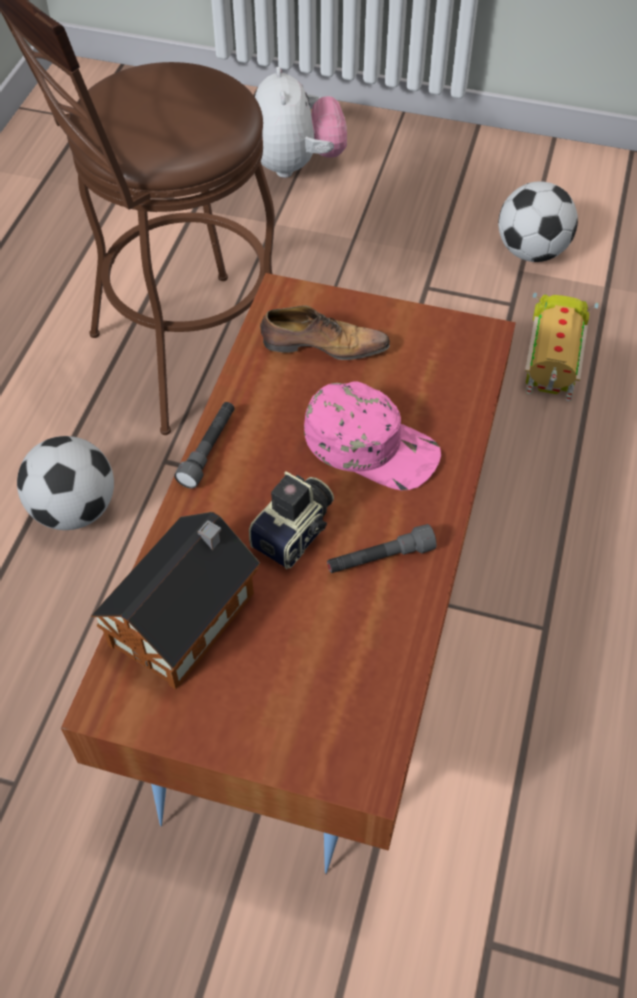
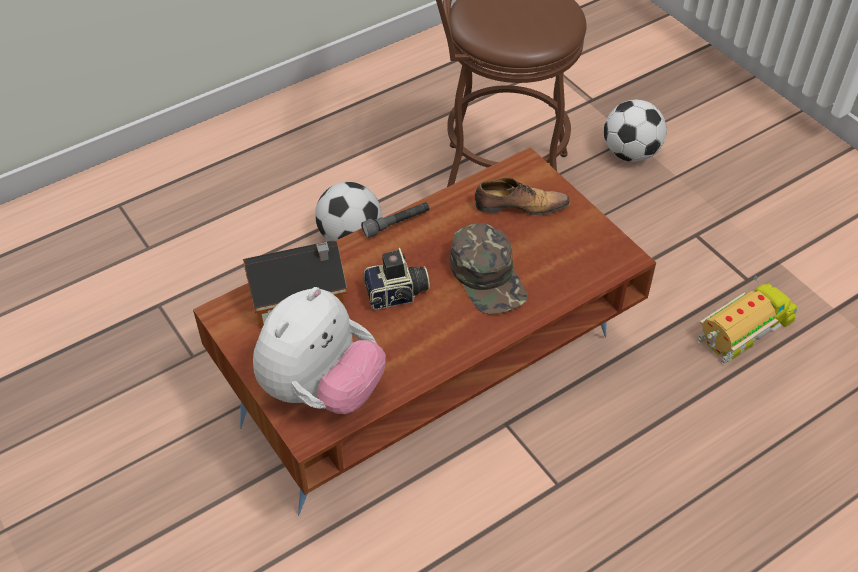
camera: 40 degrees right, 5 degrees down
plush toy [255,66,347,178] -> plush toy moved to [253,287,386,414]
shoe [260,305,390,360] -> shoe turned 45 degrees counterclockwise [475,178,570,215]
pink cap [304,381,441,490] -> green cap [450,223,527,315]
grey flashlight [327,524,437,573] -> none
football [498,181,578,262] -> football moved to [604,100,667,162]

